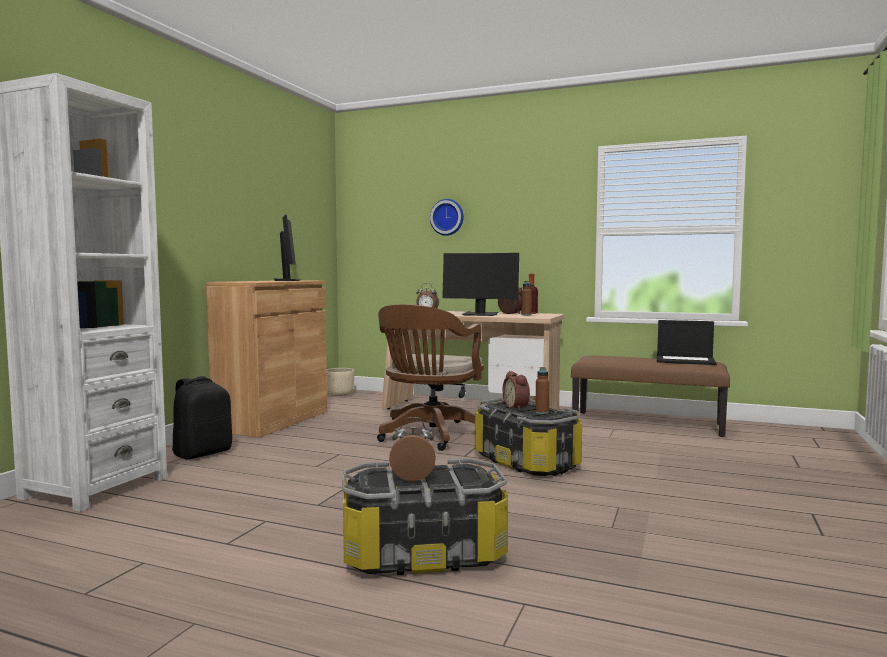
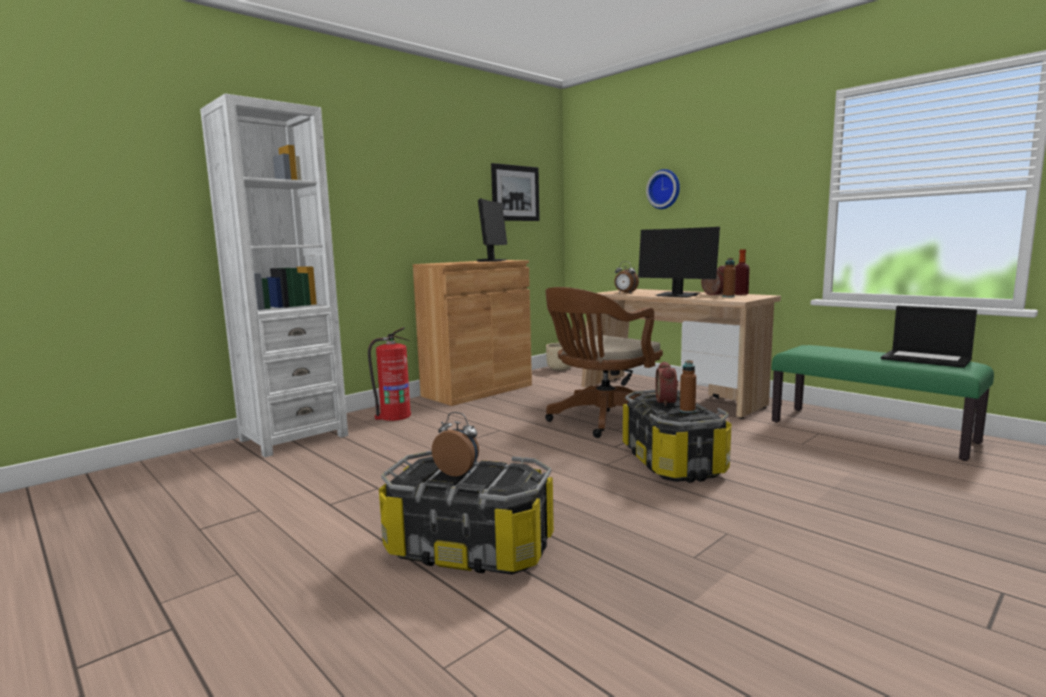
camera: 25 degrees right, 5 degrees up
black backpack [172,376,232,459] -> fire extinguisher [368,327,411,421]
brown bench [571,356,730,437] -> green bench [772,345,994,461]
none -> picture [491,163,540,221]

